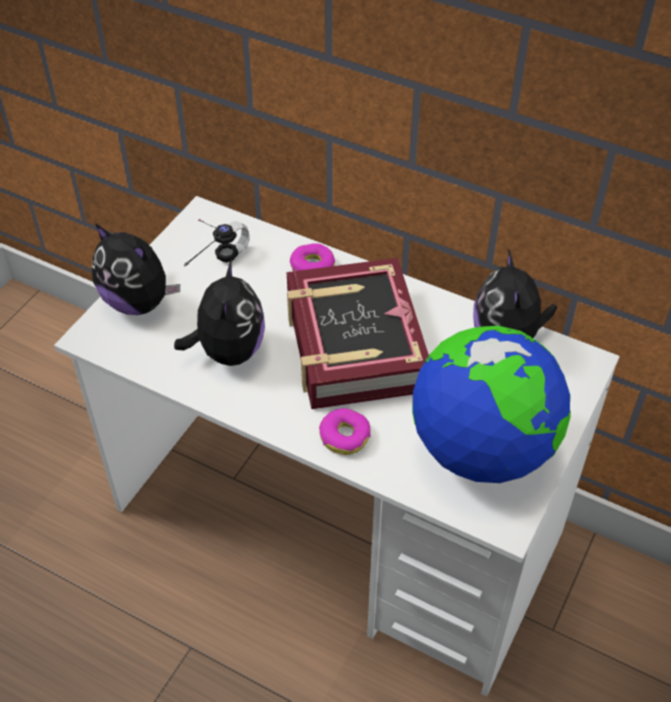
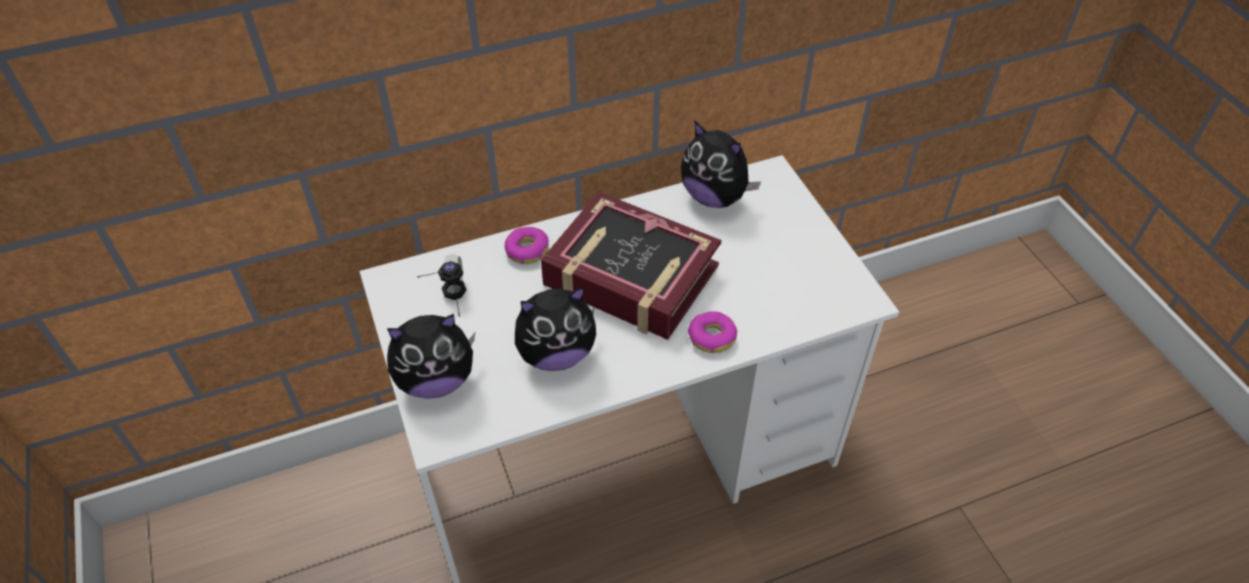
camera: 50 degrees left, 0 degrees up
plush toy [174,259,265,366] -> plush toy turned 120 degrees clockwise [515,286,596,371]
globe [412,326,571,483] -> none

